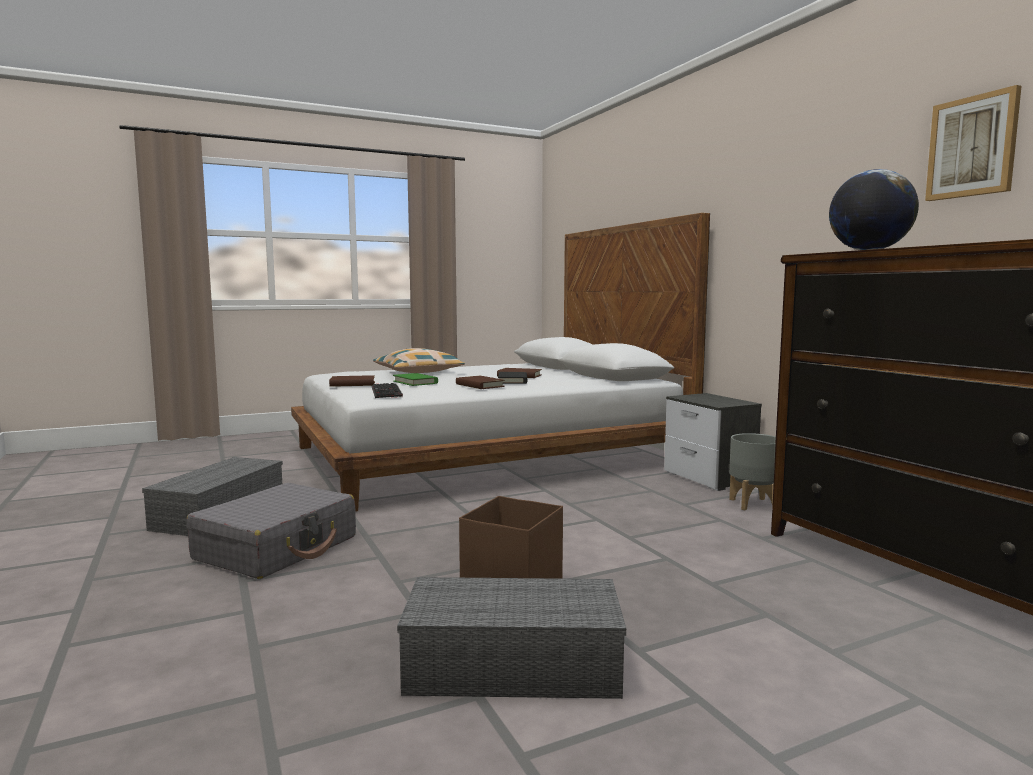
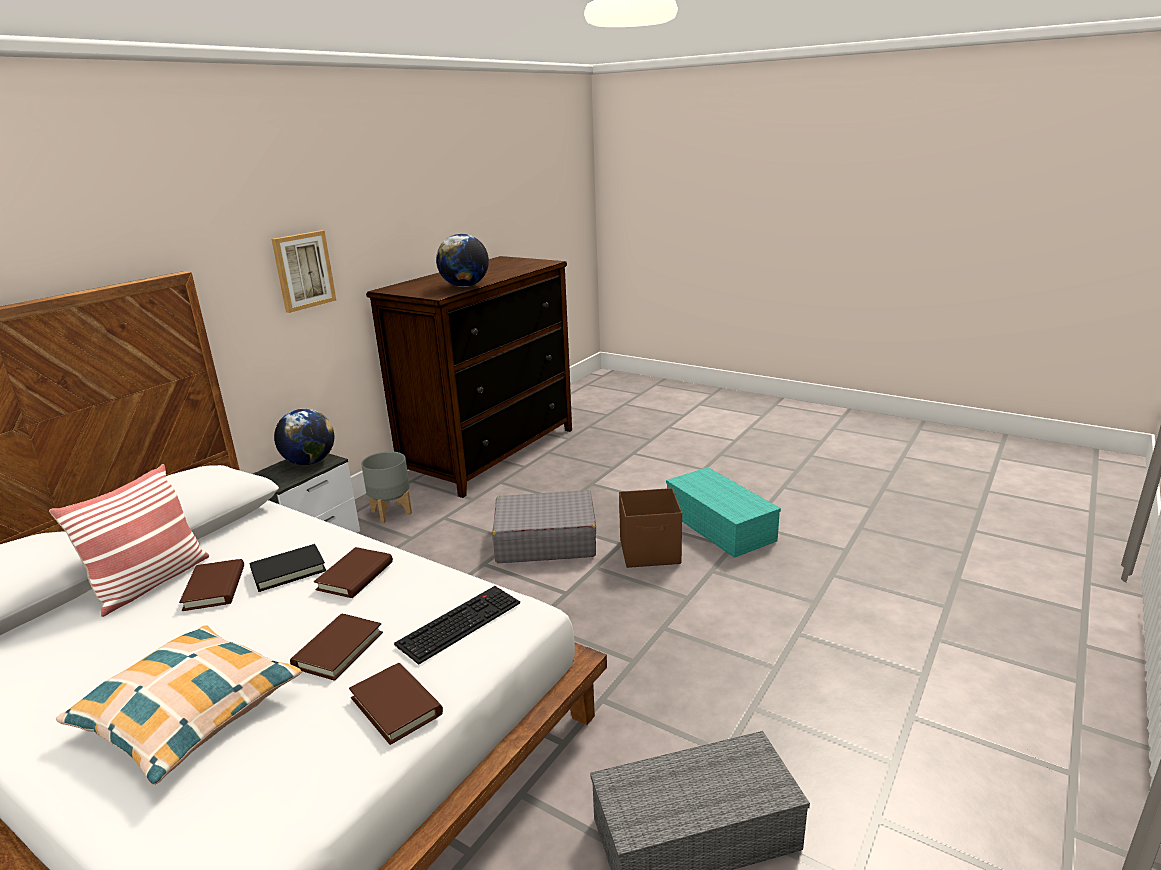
camera: 120 degrees left, 15 degrees up
grey suitcase [186,483,356,579] -> grey suitcase moved to [492,490,596,563]
green book [393,373,438,386] -> brown book [290,613,383,681]
grey storage box [397,577,626,699] -> turquoise storage box [666,467,781,558]
picture [925,85,1022,201] -> picture moved to [272,230,336,313]
none -> pillow [49,464,209,617]
none -> globe [274,409,334,465]

